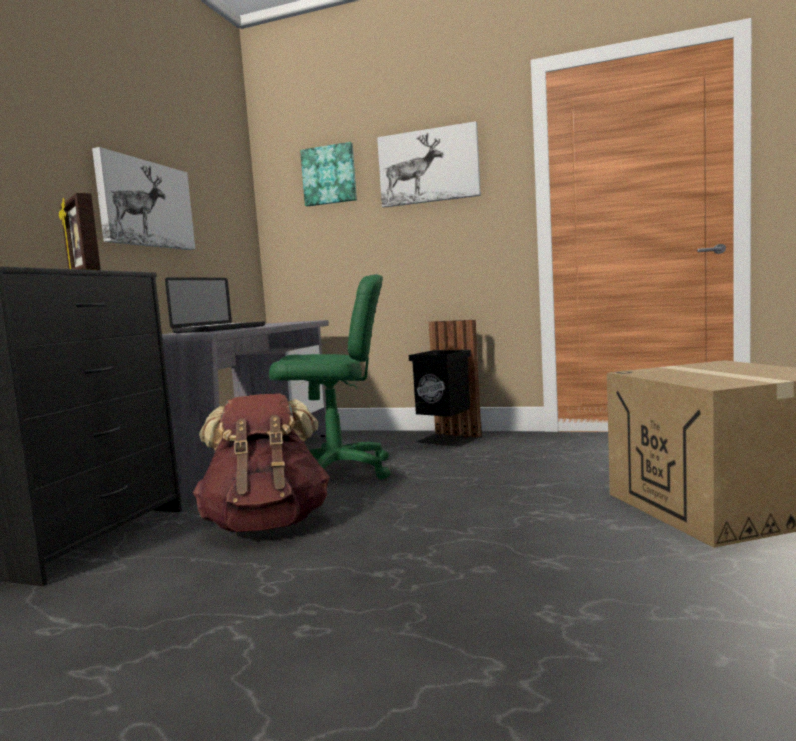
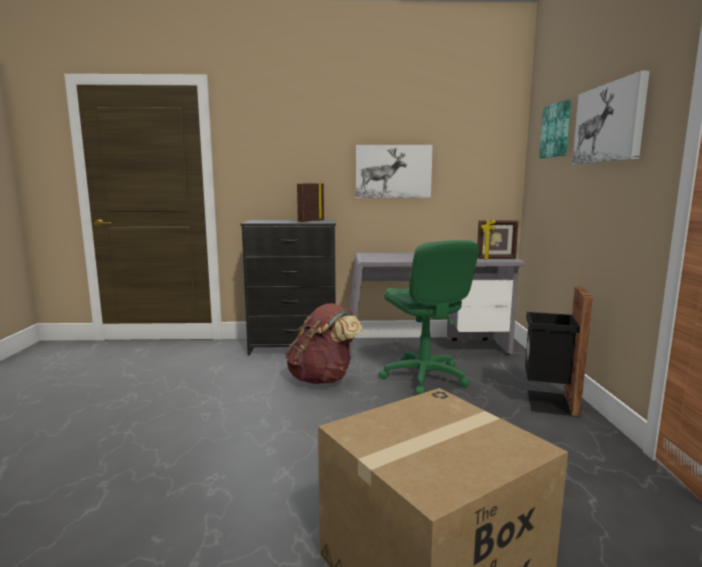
camera: 70 degrees right, 5 degrees up
laptop [165,277,265,333] -> none
none -> picture frame [477,219,518,259]

